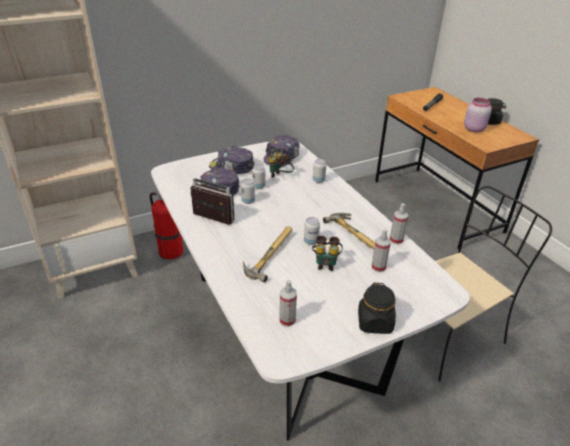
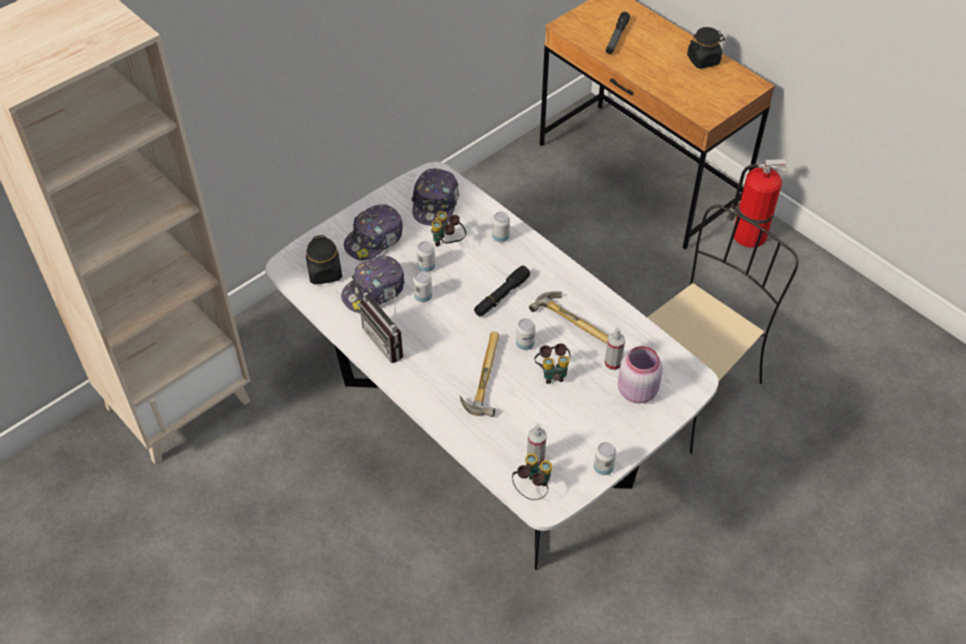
camera: 15 degrees left, 15 degrees up
fire extinguisher [150,192,184,260] -> fire extinguisher moved to [727,159,788,248]
radio [191,178,234,225] -> radio turned 135 degrees counterclockwise [359,286,403,363]
cap [209,146,255,174] -> cap turned 45 degrees counterclockwise [344,204,403,260]
black jar [358,283,396,334] -> black jar moved to [306,235,342,284]
spray bottle [390,203,408,244] -> none
pink jar [464,98,492,132] -> pink jar moved to [618,346,663,404]
none -> black flashlight [474,266,530,317]
none -> binoculars [512,453,552,500]
none -> can [594,442,616,475]

